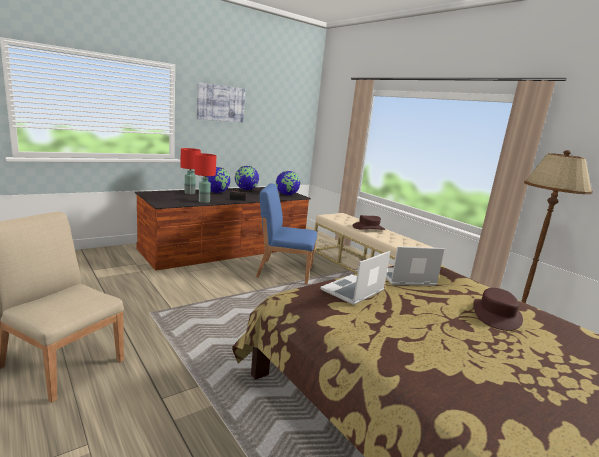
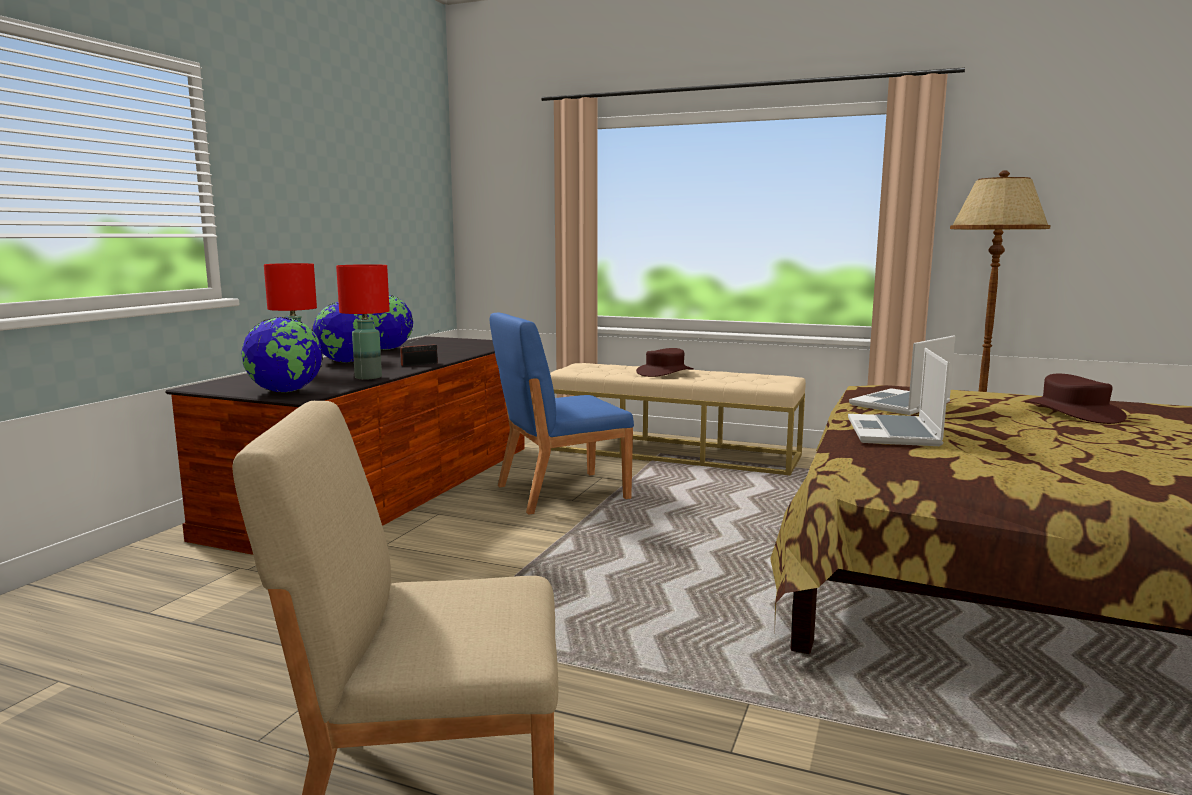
camera: 30 degrees left, 5 degrees down
picture [197,83,245,123] -> none
globe [276,171,300,195] -> globe moved to [241,317,323,392]

